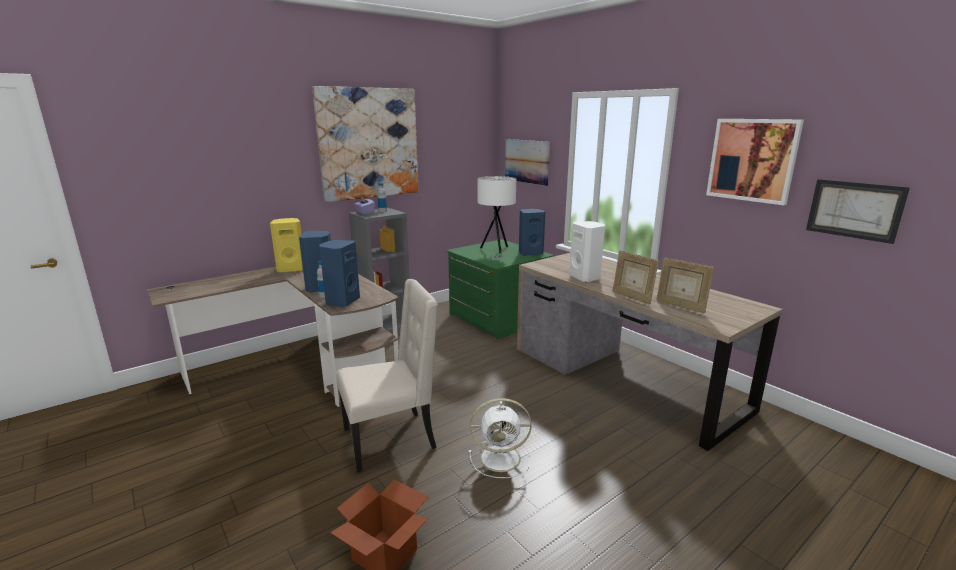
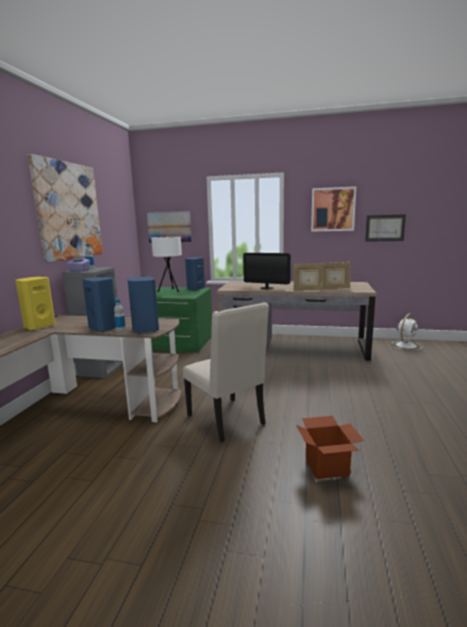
camera: 40 degrees left, 5 degrees down
beige chair [336,279,438,473] -> beige chair turned 120 degrees clockwise [183,302,269,442]
white fan [469,398,532,478] -> white fan moved to [392,313,422,350]
white speaker [569,221,605,282] -> monitor [243,253,291,290]

